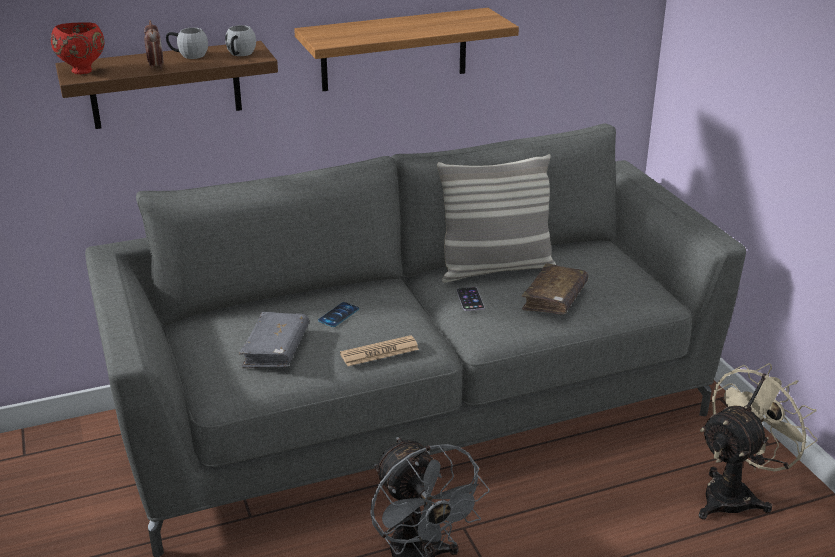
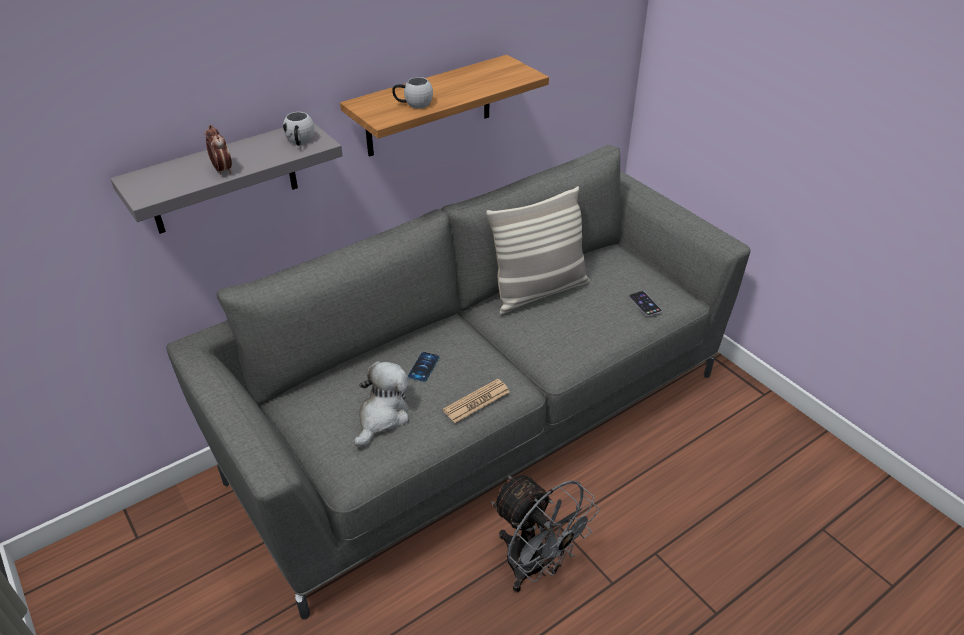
camera: 15 degrees left, 10 degrees up
red bowl [51,22,104,74] -> none
brown shelf [56,41,278,129] -> grey shelf [110,122,343,234]
white mug [166,28,208,59] -> white mug moved to [392,77,433,109]
grey book [239,312,309,368] -> plush toy [354,361,409,447]
phone [457,287,484,311] -> phone moved to [629,291,662,316]
brown book [522,263,588,314] -> none
beige fan [699,363,817,520] -> none

